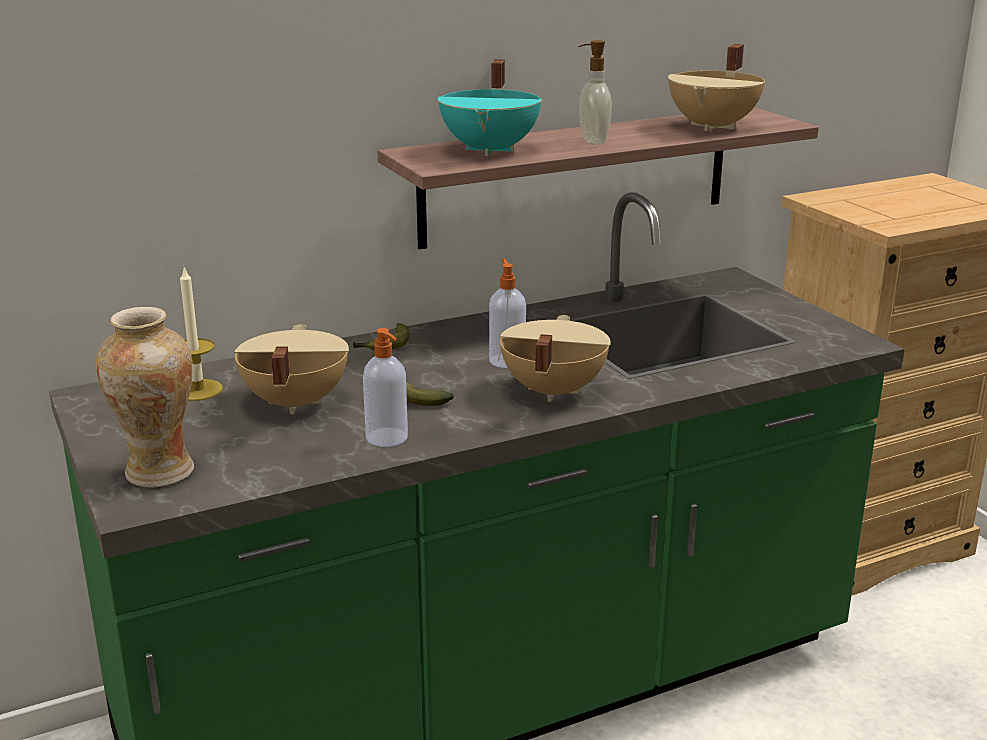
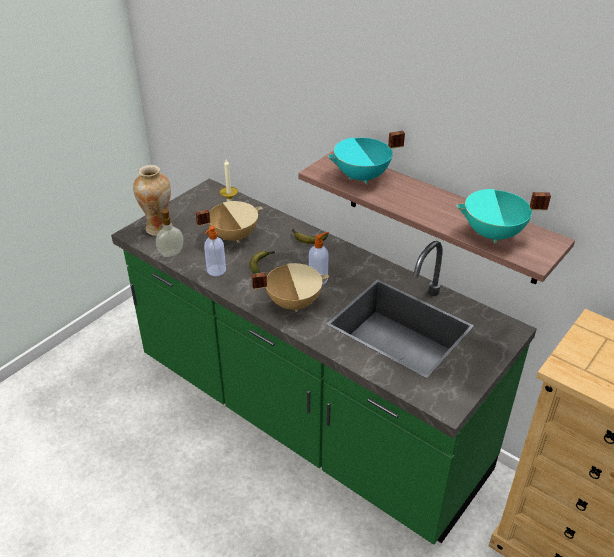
camera: 65 degrees right, 15 degrees up
soap dispenser [579,40,612,145] -> soap dispenser moved to [156,208,184,257]
beige cooking pot [668,44,765,131] -> turquoise cooking pot [456,189,551,243]

